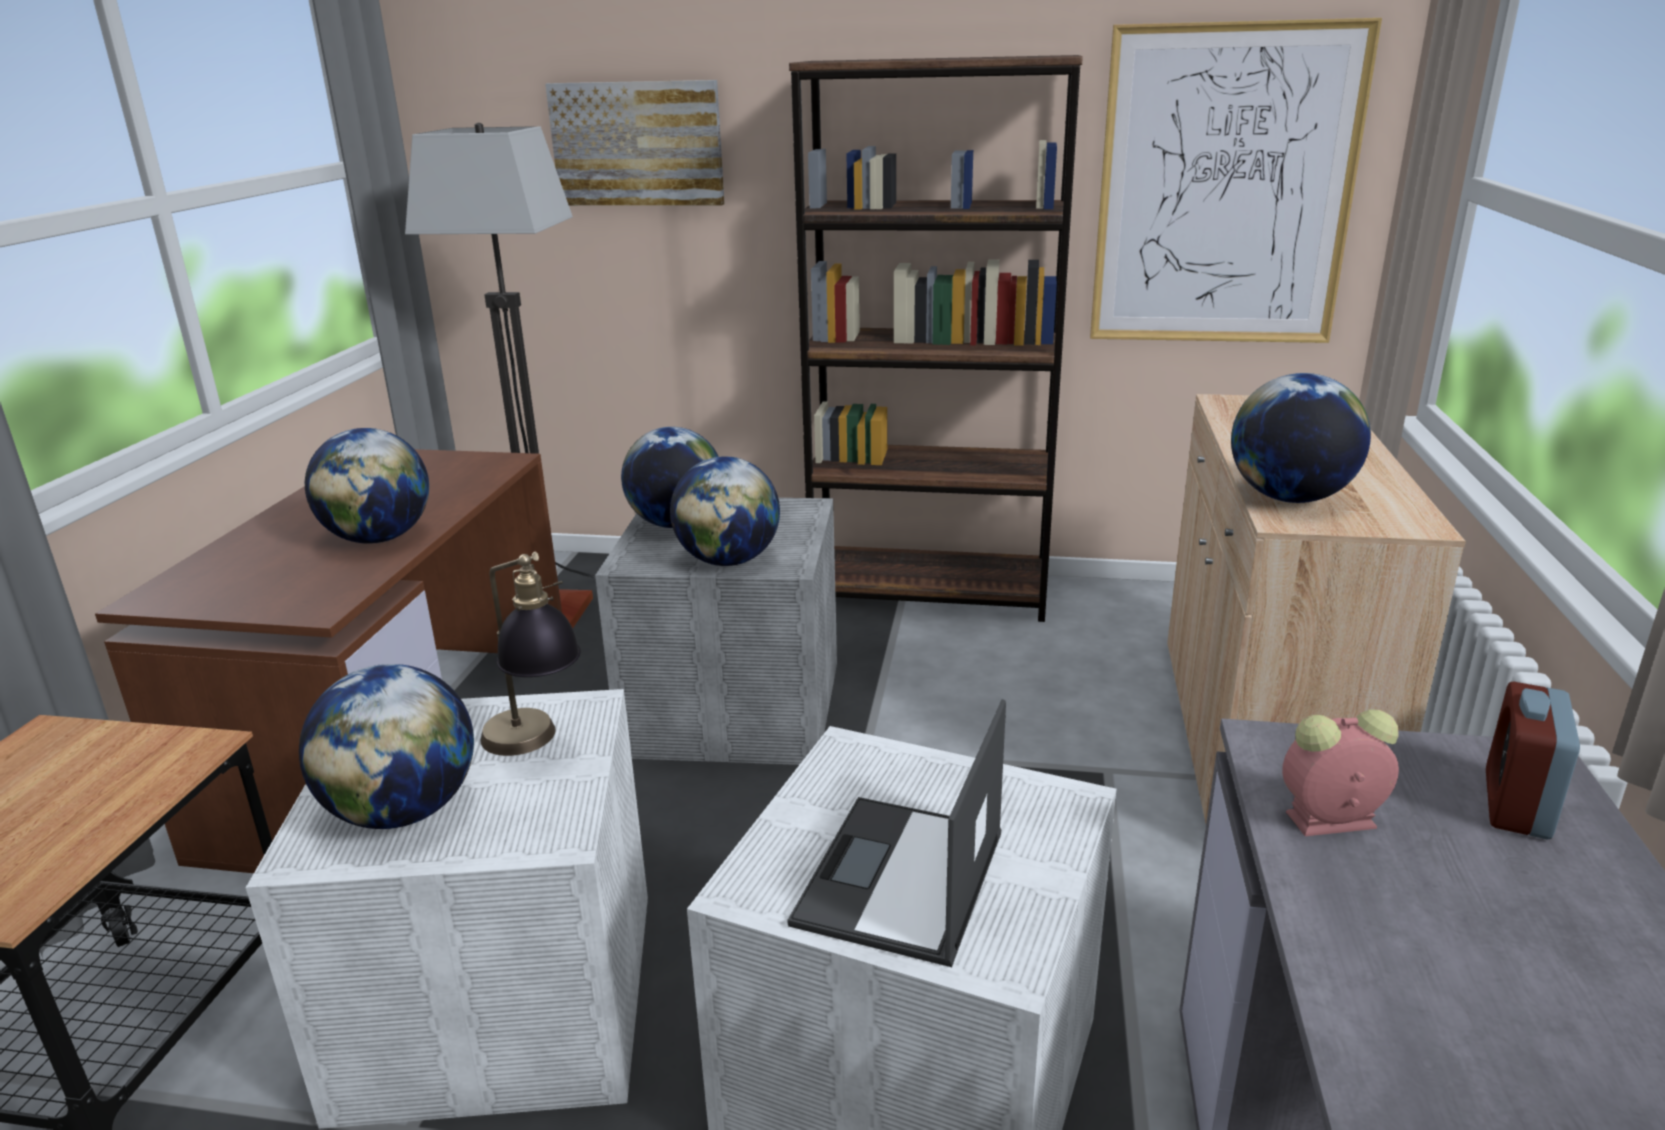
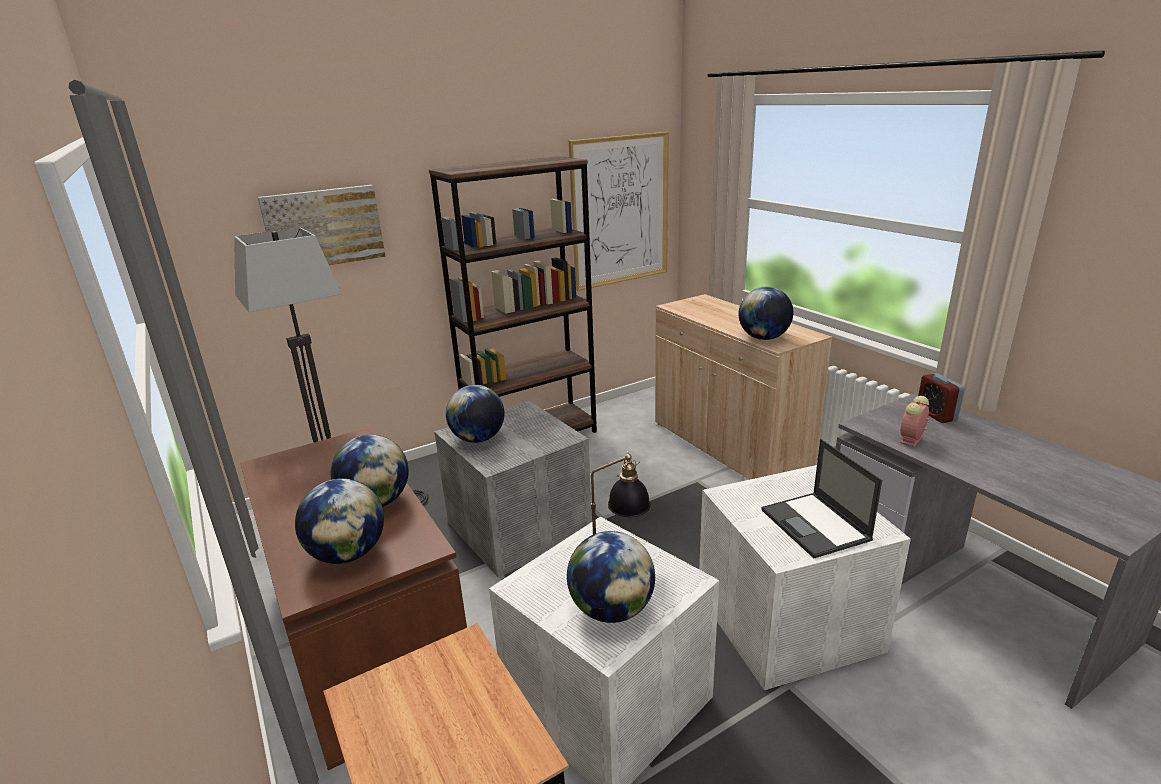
camera: 40 degrees left, 0 degrees up
globe [670,456,780,566] -> globe moved to [295,478,384,564]

